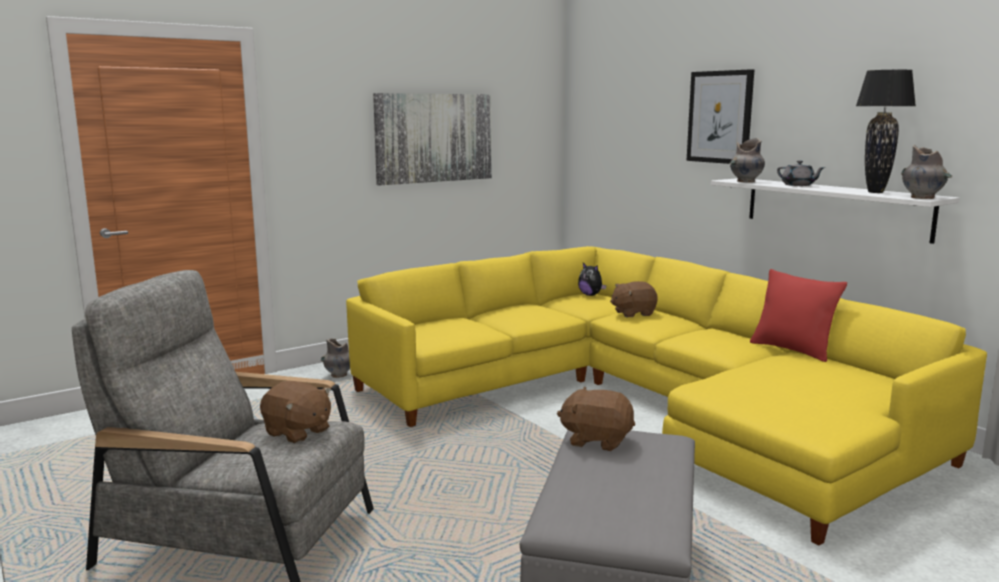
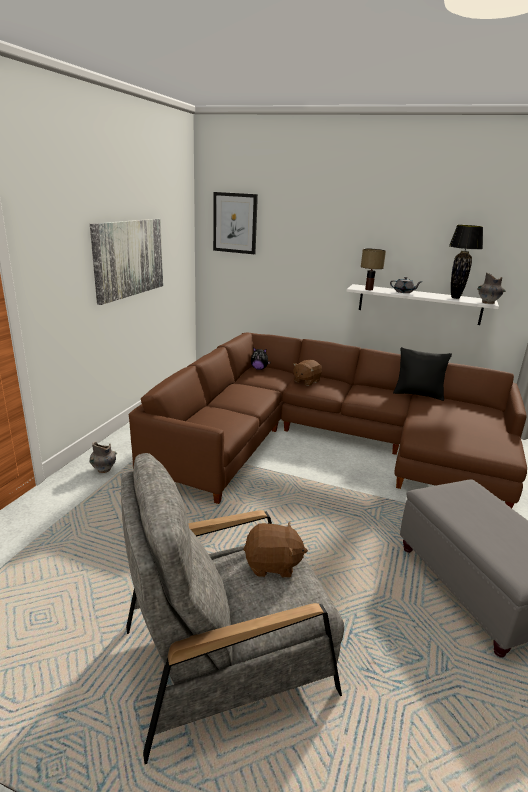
camera: 35 degrees left, 10 degrees up
yellow sofa [346,246,987,545] -> brown sofa [129,332,527,508]
brown plush toy [557,387,635,451] -> none
picture [686,69,754,164] -> picture moved to [213,192,258,254]
grey vase [729,138,765,183] -> table lamp [361,249,386,290]
red pillow [750,269,847,362] -> black pillow [393,347,452,401]

